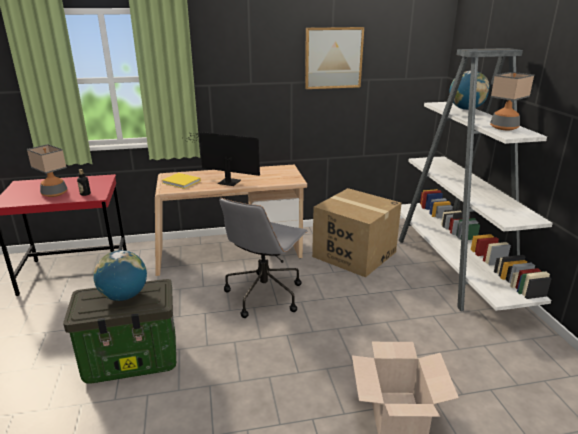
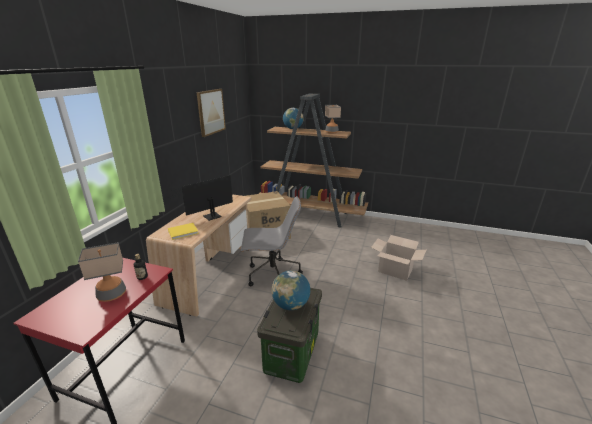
camera: 60 degrees left, 0 degrees up
grey office chair [219,198,308,318] -> grey office chair turned 60 degrees counterclockwise [241,196,303,287]
white bookcase [399,48,553,311] -> brown bookcase [259,94,368,228]

